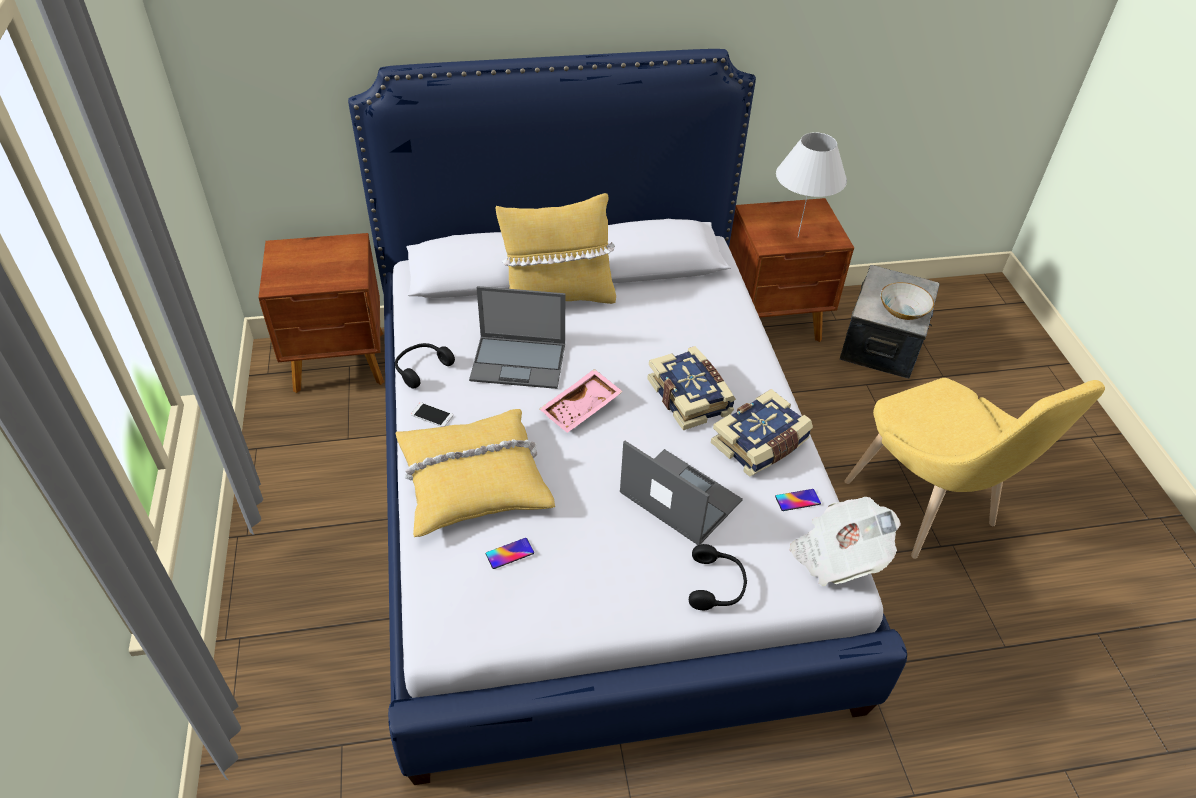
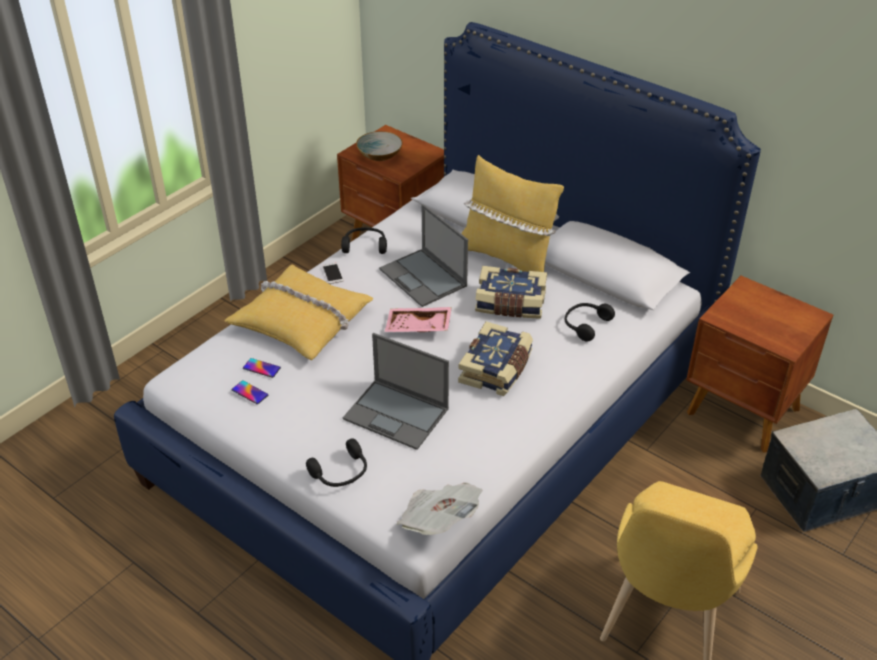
camera: 50 degrees right, 5 degrees down
laptop [620,441,743,545] -> laptop turned 120 degrees clockwise [343,333,449,450]
book [711,389,813,477] -> book moved to [475,266,547,319]
phone [775,489,821,511] -> phone moved to [232,380,269,404]
white table lamp [776,132,847,237] -> none
bowl [881,282,934,320] -> bowl moved to [356,131,403,161]
none -> black headphones [565,303,615,342]

